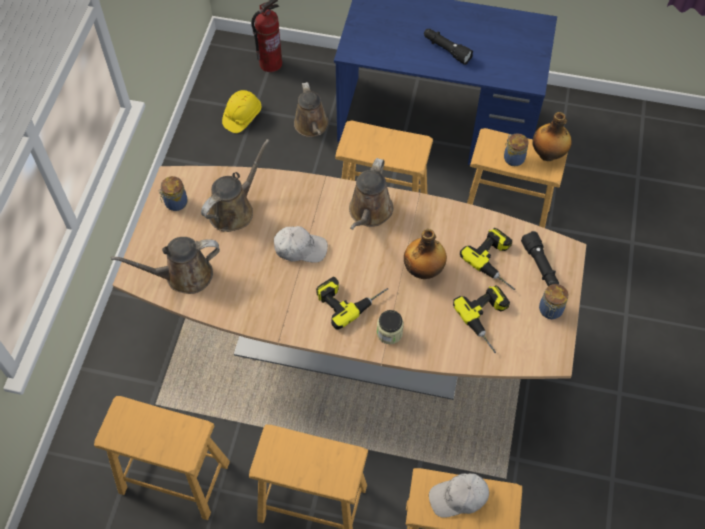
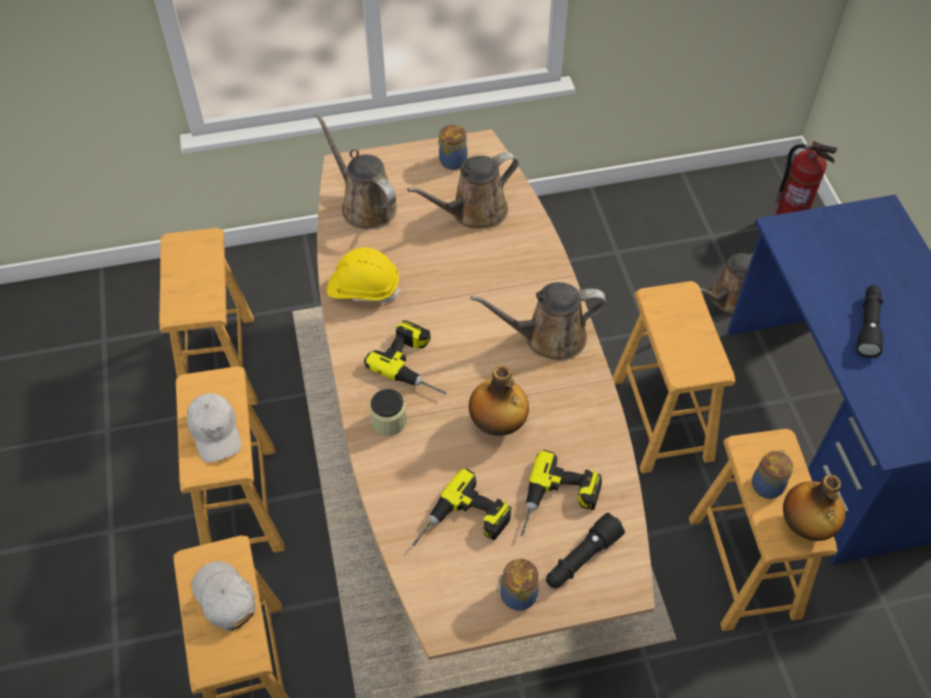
camera: 65 degrees right, 5 degrees down
brown watering can [201,139,270,232] -> brown watering can turned 135 degrees clockwise [407,152,519,229]
yellow hard hat [222,90,261,133] -> yellow hard hat moved to [327,248,401,302]
white cap [274,226,328,263] -> white cap moved to [187,393,241,462]

